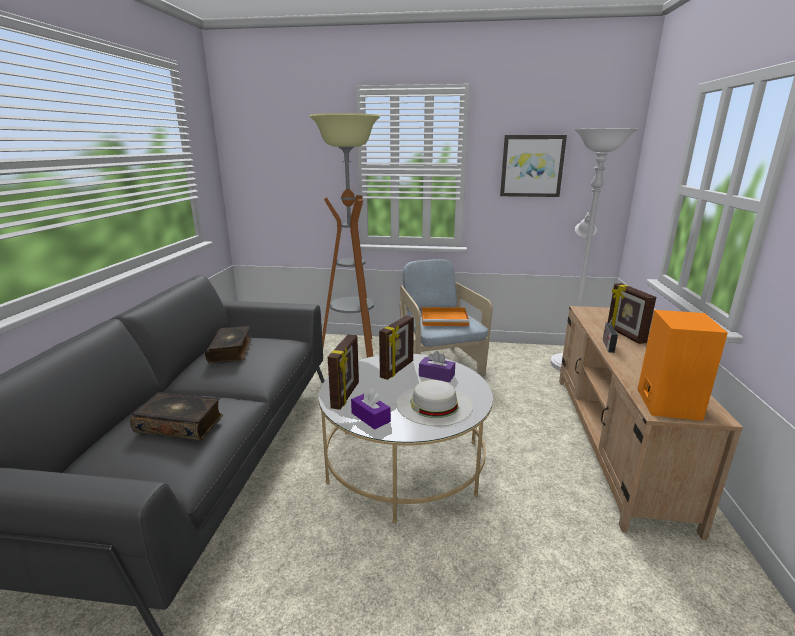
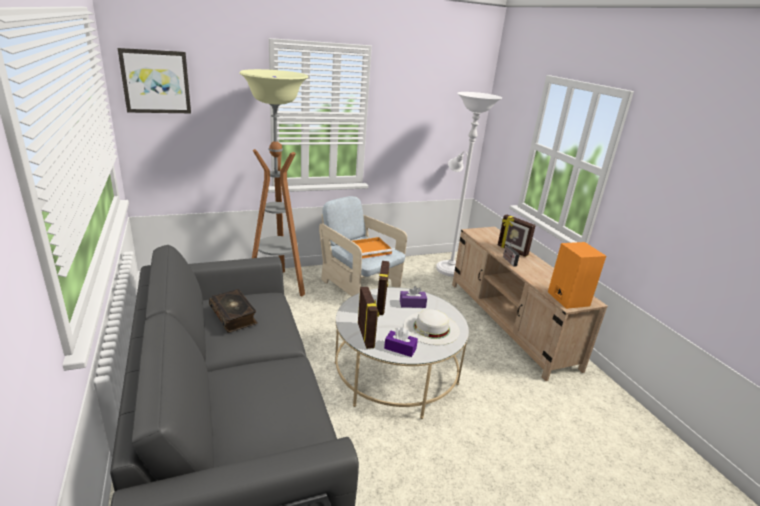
camera: 30 degrees left, 5 degrees up
book [130,392,223,440] -> none
picture [500,135,567,197] -> picture moved to [118,48,191,113]

